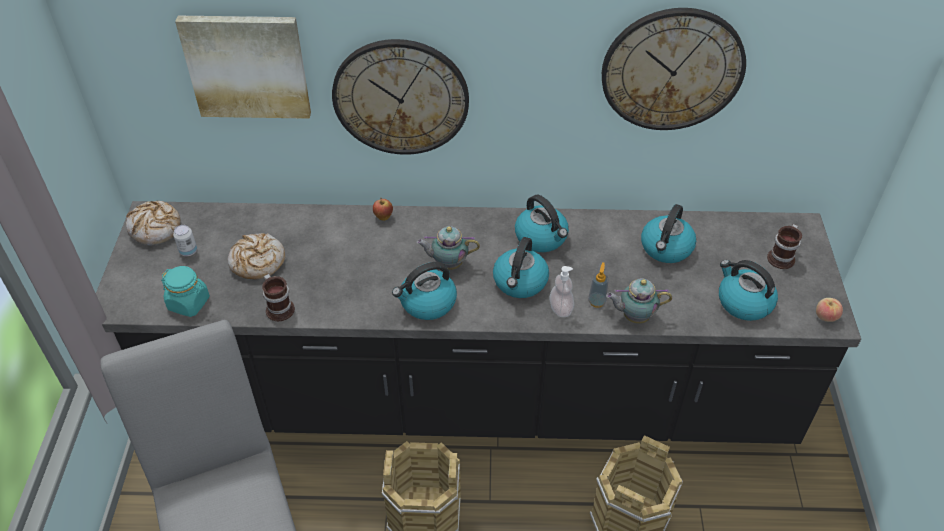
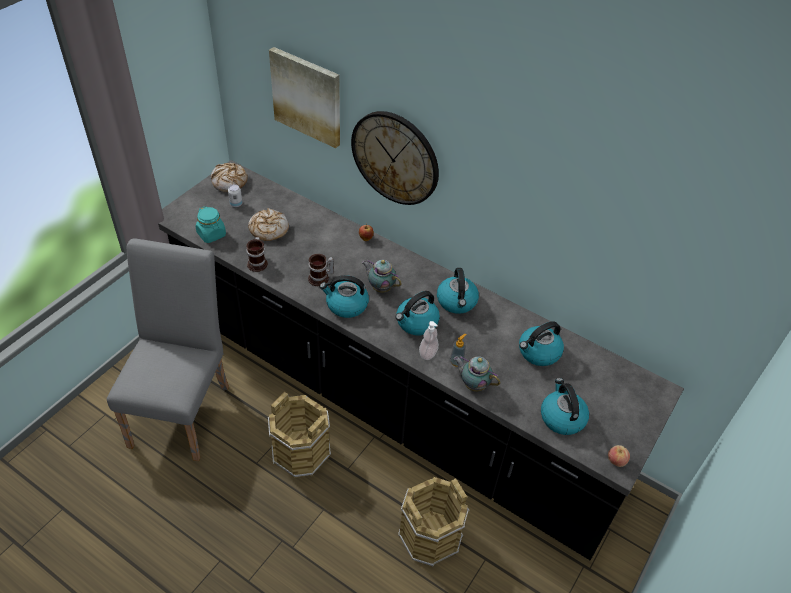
camera: 30 degrees right, 0 degrees up
wall clock [602,8,746,130] -> none
mug [767,224,802,269] -> mug moved to [308,254,334,286]

